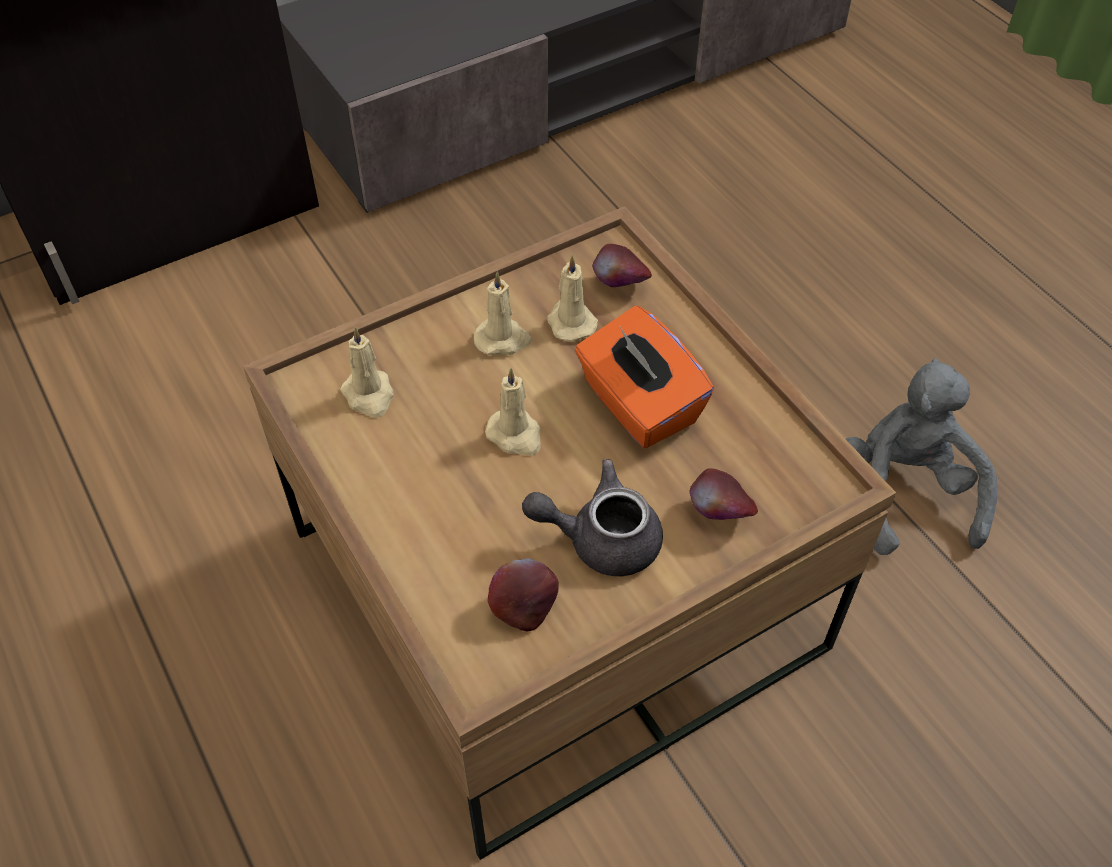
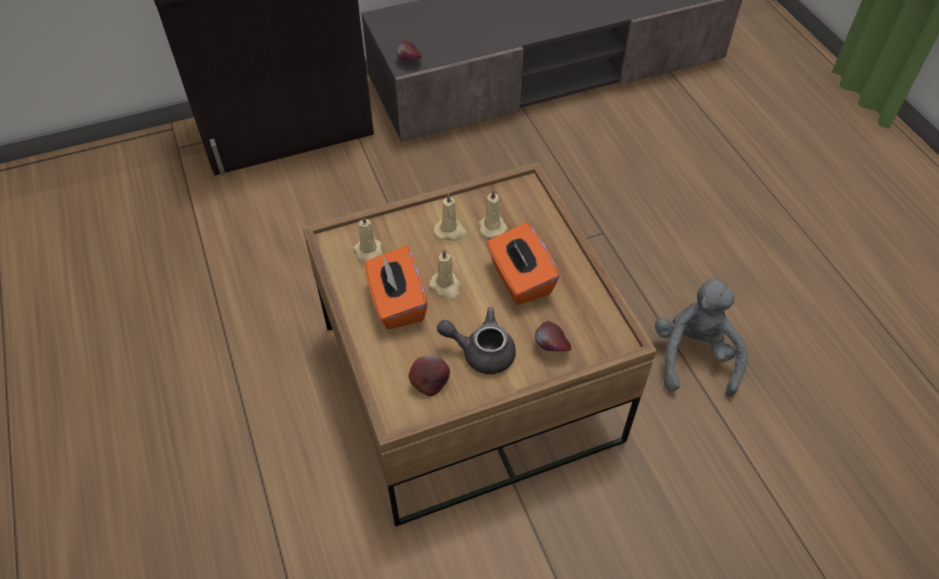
camera: 10 degrees right, 0 degrees up
apple [592,244,652,287] -> apple moved to [396,40,422,61]
none -> orange tissue box [365,246,428,329]

